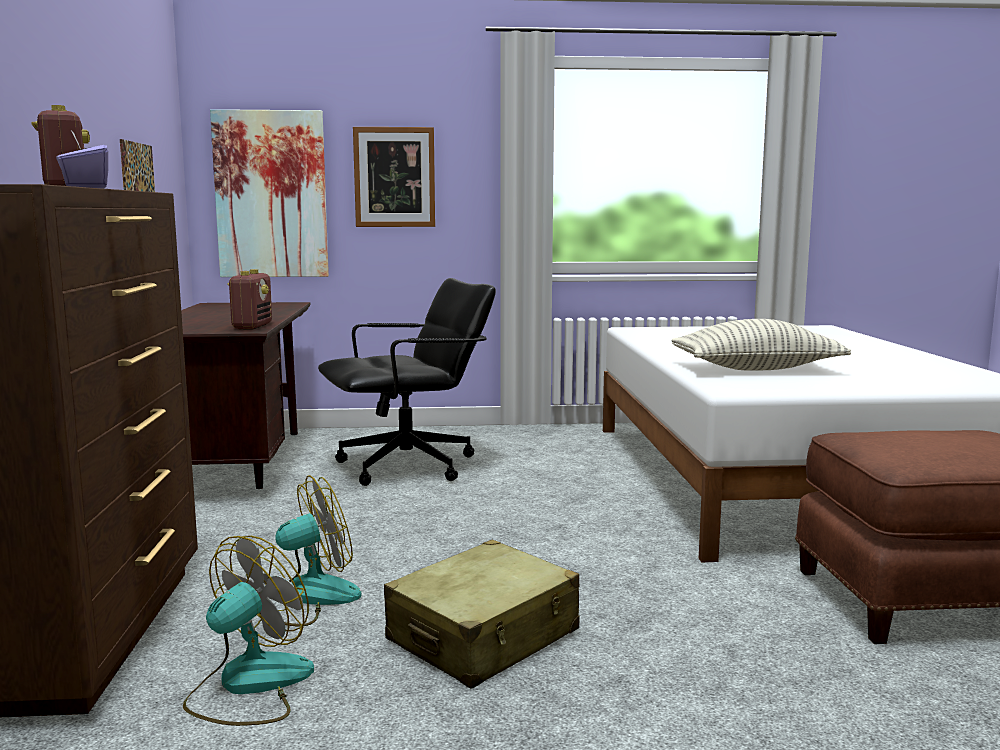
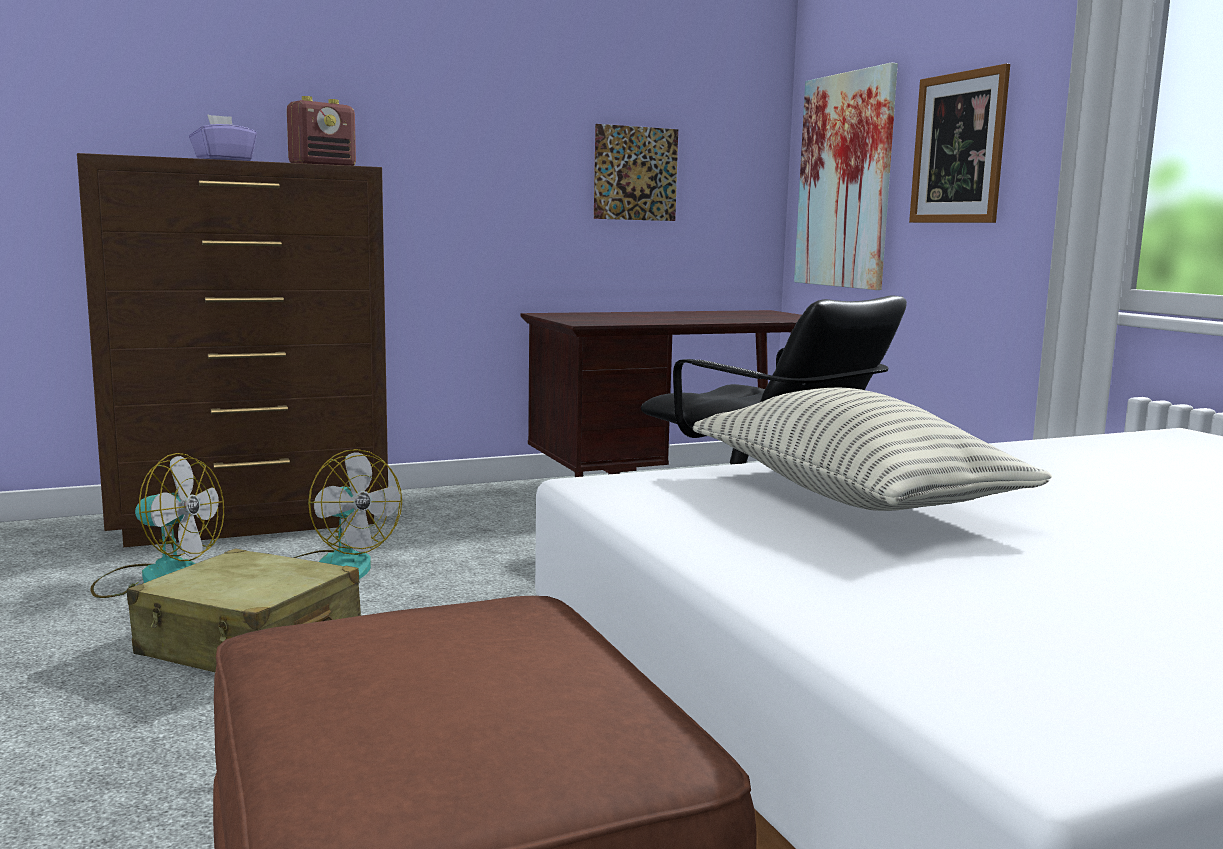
camera: 70 degrees right, 0 degrees up
radio [227,269,272,329] -> none

